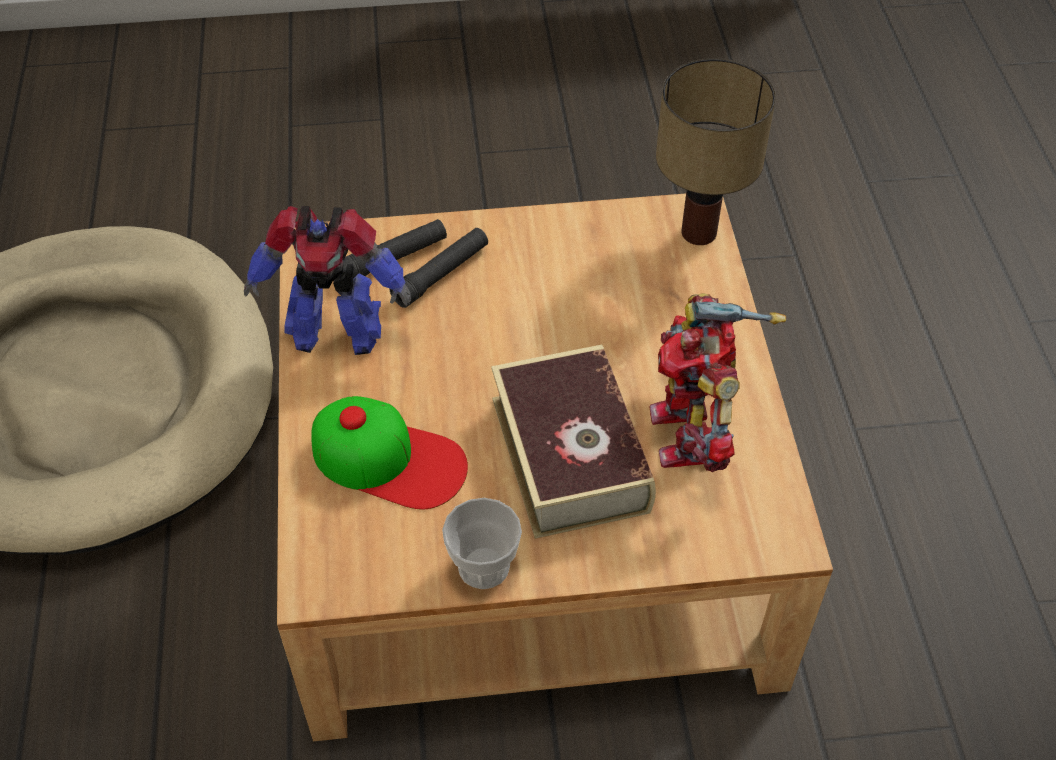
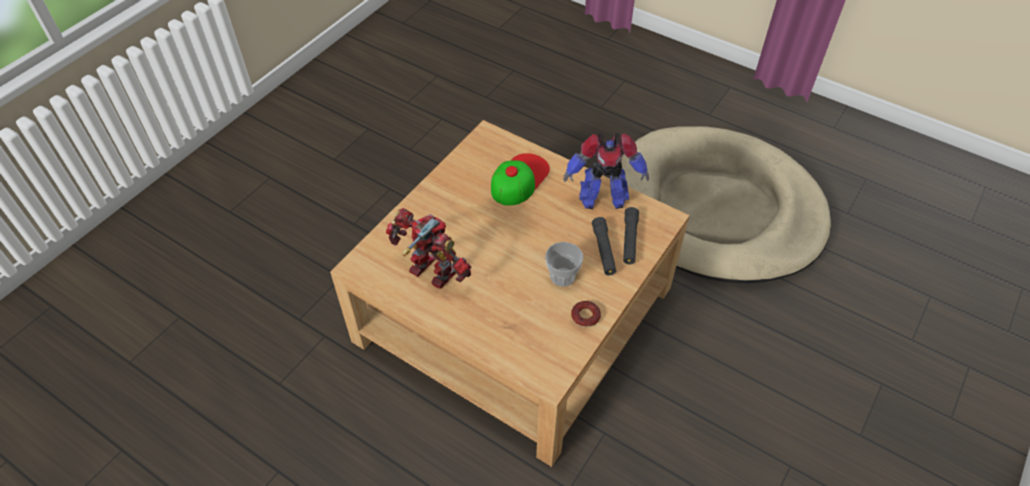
camera: 130 degrees right, 0 degrees up
toy robot [244,206,411,355] -> toy robot turned 135 degrees counterclockwise [564,133,649,209]
cap [311,396,468,509] -> cap turned 150 degrees clockwise [491,153,550,206]
cup [442,498,522,589] -> cup moved to [545,242,583,287]
book [491,345,656,539] -> none
table lamp [656,58,776,245] -> none
none -> donut [571,301,601,327]

